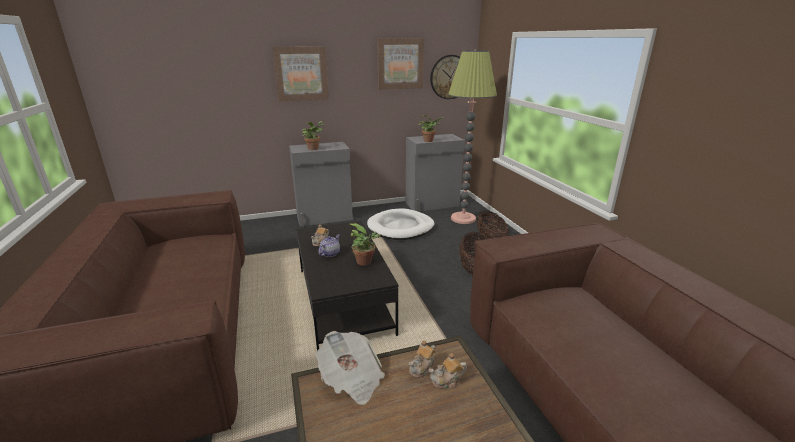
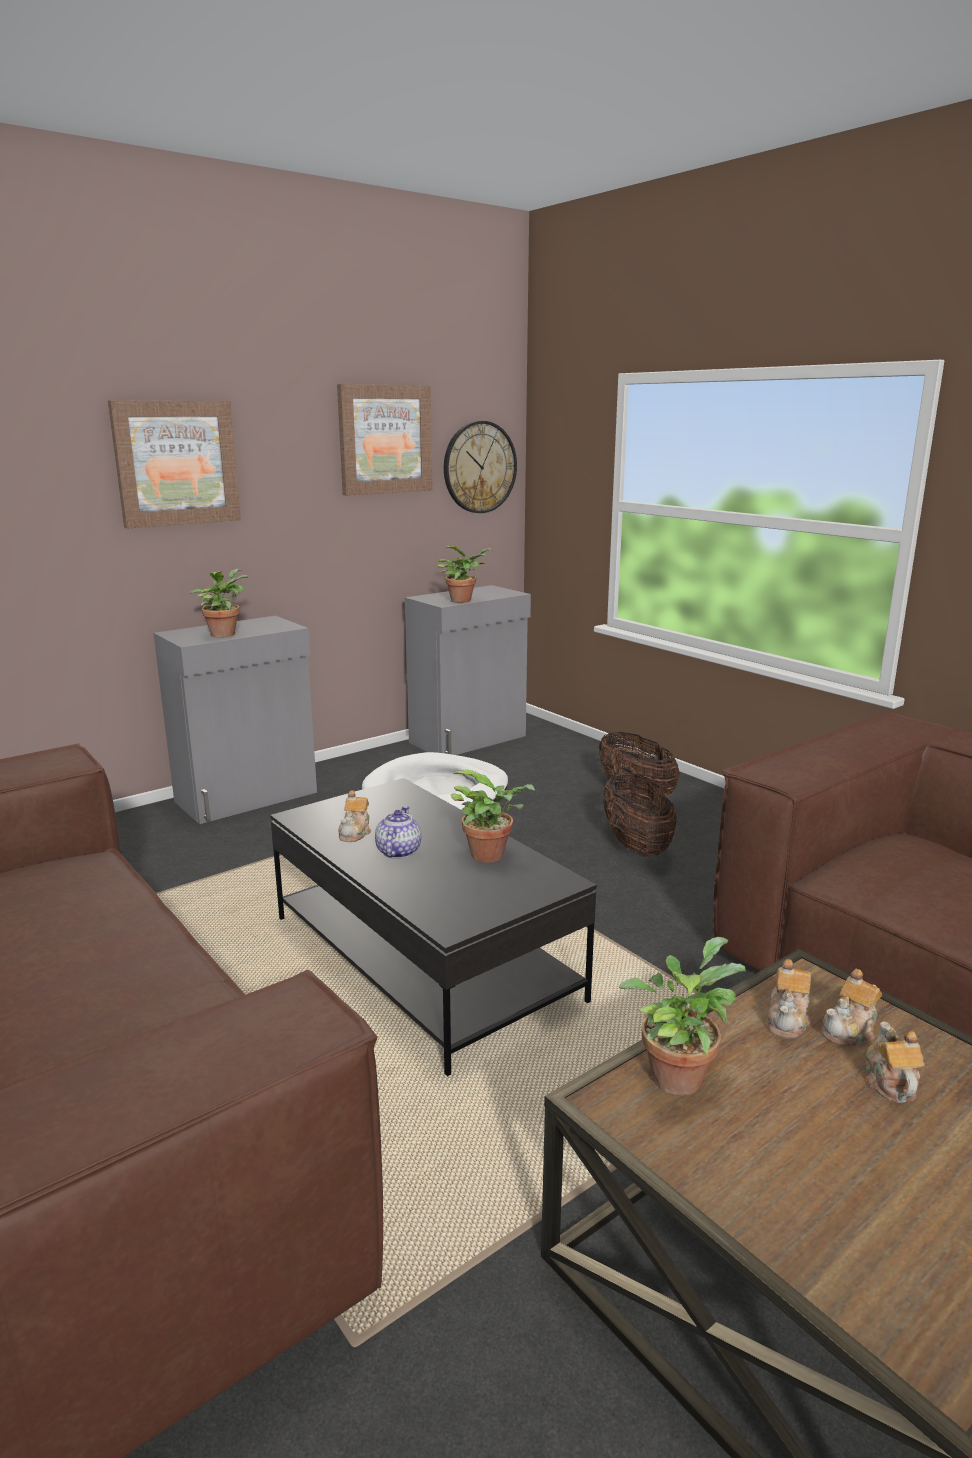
camera: 20 degrees left, 5 degrees down
newspaper [316,331,385,405] -> potted plant [619,937,746,1096]
floor lamp [448,50,497,224] -> none
none -> teapot [866,1021,925,1103]

